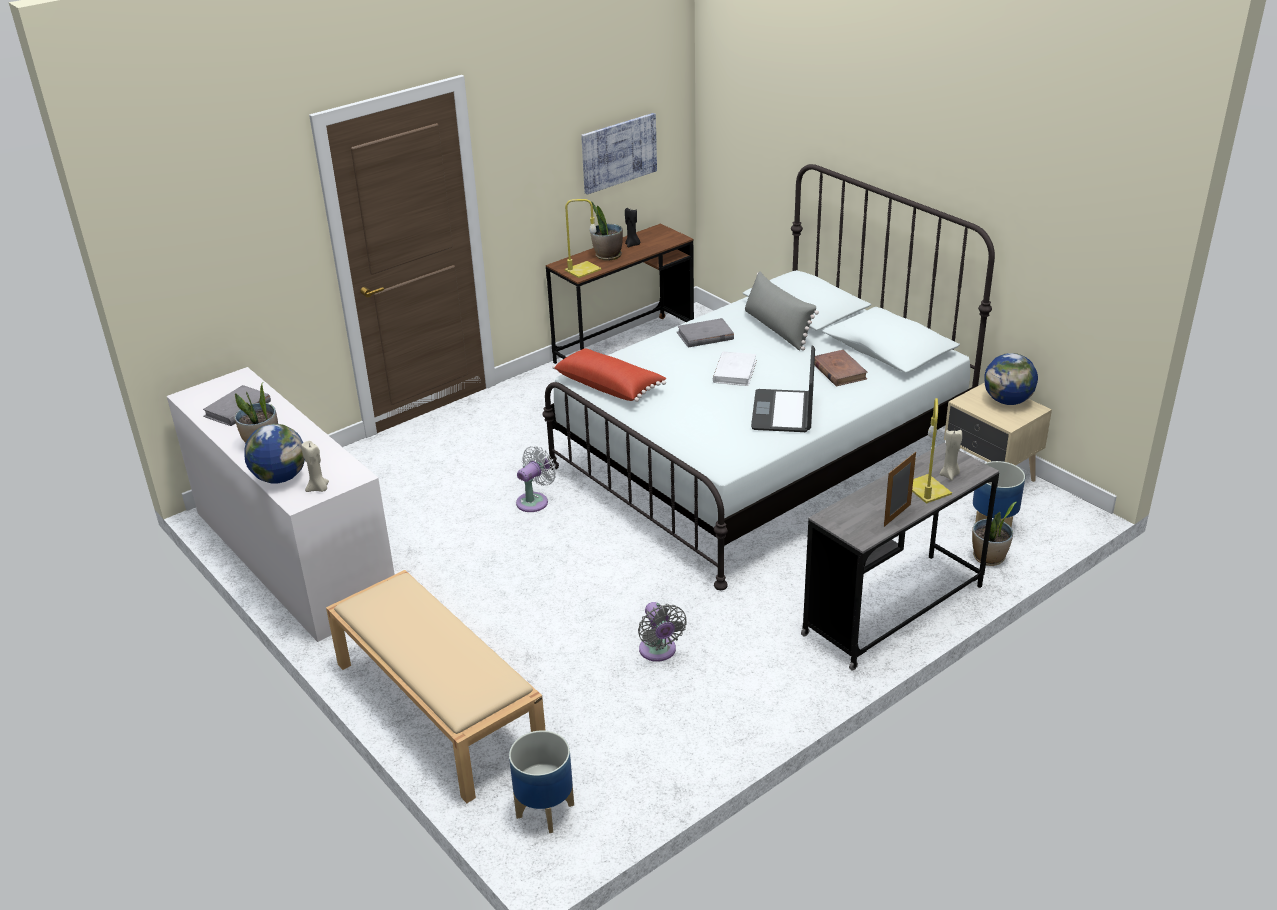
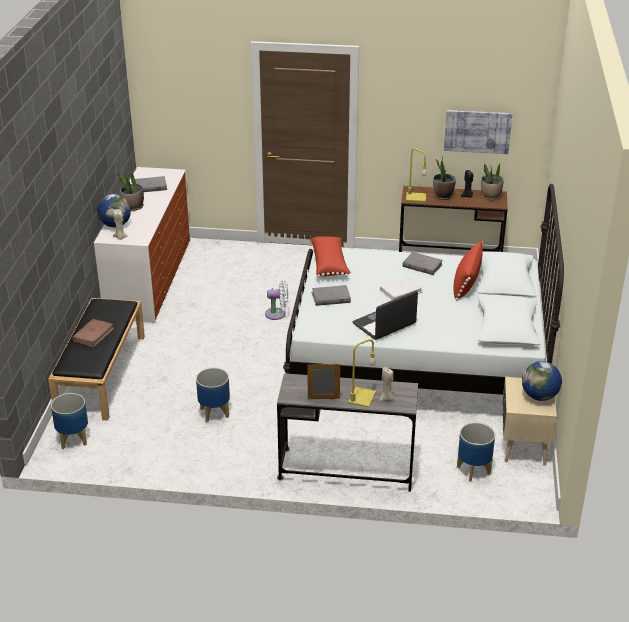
camera: 45 degrees right, 0 degrees up
beige bench [326,570,546,803] -> black bench [48,298,145,421]
grey fan [638,602,687,662] -> planter [196,368,230,423]
grey pillow [745,271,819,351] -> red pillow [453,241,483,301]
brown book [814,350,868,386] -> brown book moved to [72,319,114,347]
potted plant [972,502,1017,566] -> potted plant moved to [481,164,503,200]
none -> grey book [311,285,351,306]

